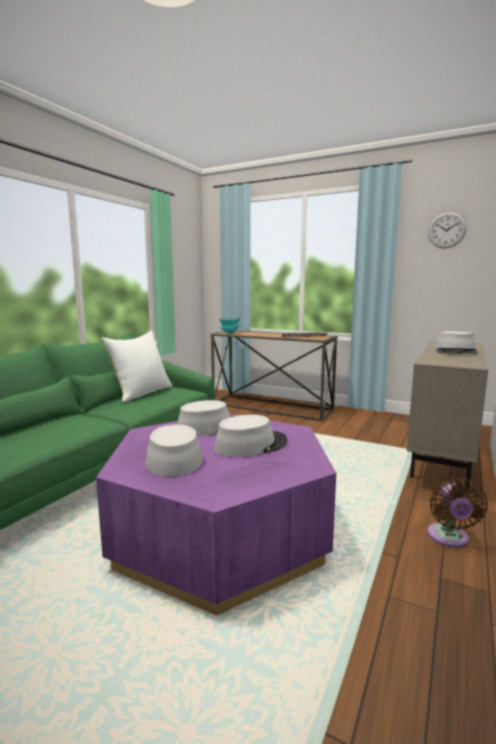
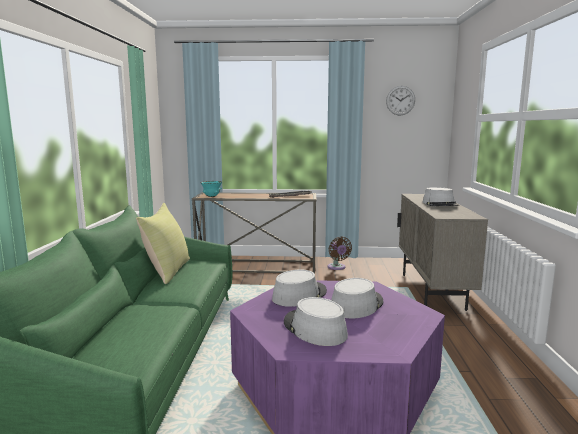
camera: 25 degrees left, 0 degrees up
white pillow [102,330,173,402] -> yellow pillow [136,203,190,284]
brown fan [427,479,488,548] -> brown fan moved to [327,236,352,270]

